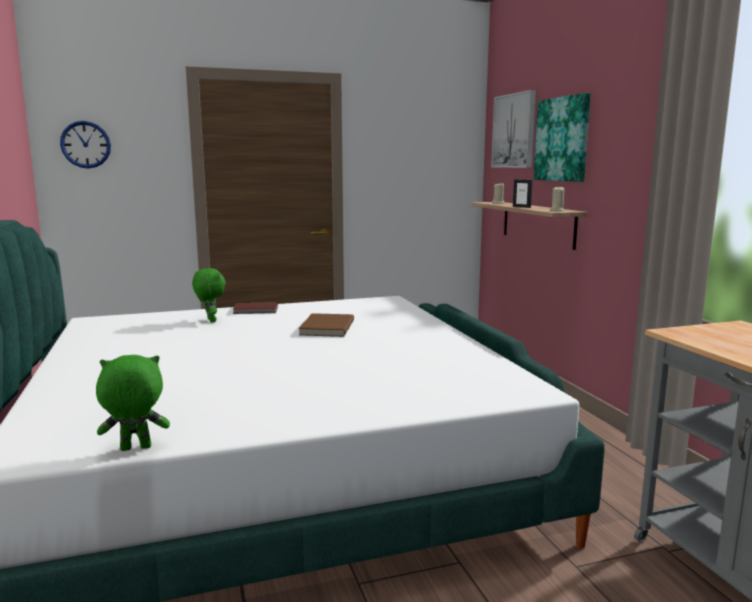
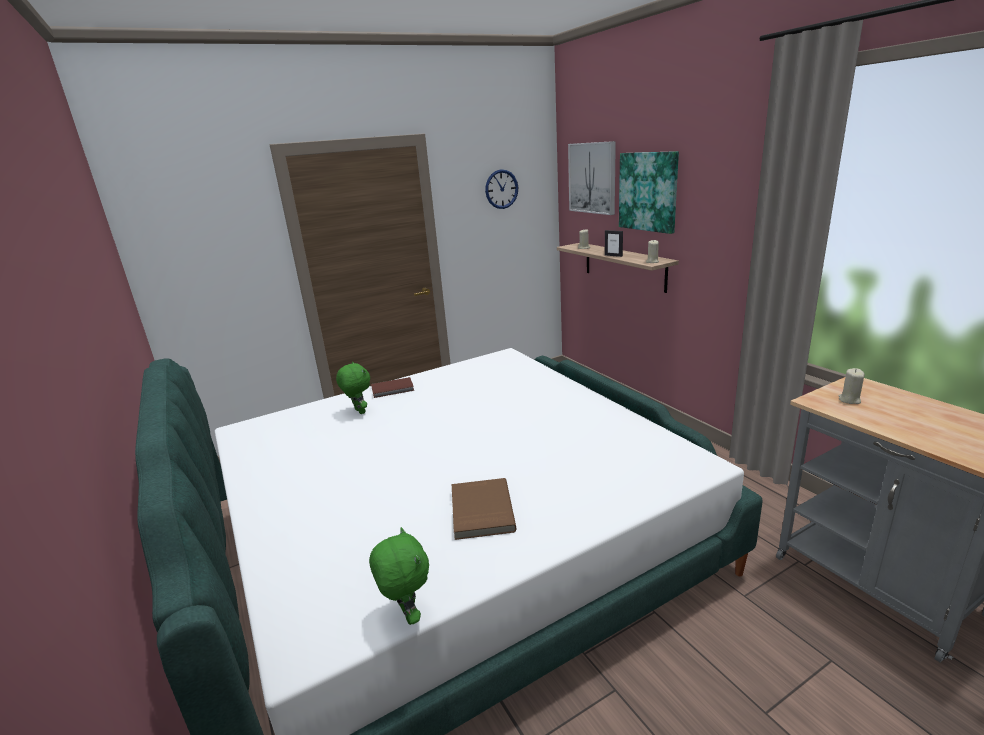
camera: 10 degrees left, 10 degrees up
wall clock [60,121,111,168] -> wall clock moved to [485,169,518,209]
green plush toy [96,355,170,451] -> green plush toy turned 90 degrees clockwise [369,527,429,625]
brown book [299,313,354,337] -> brown book moved to [452,478,516,540]
none -> beige candle [839,368,865,404]

